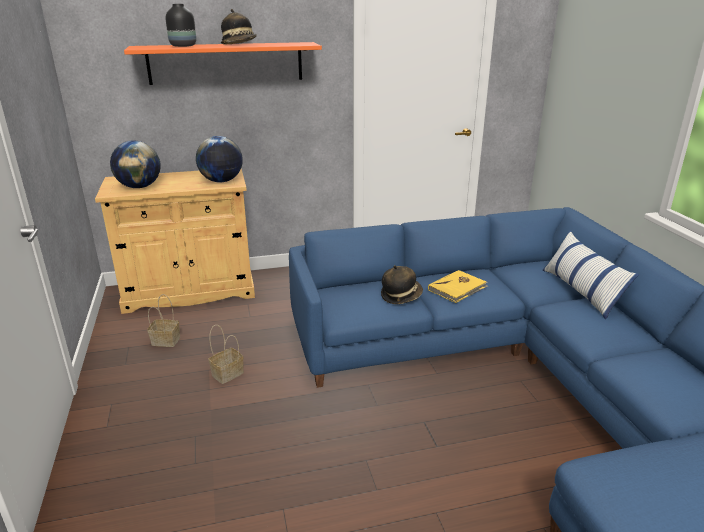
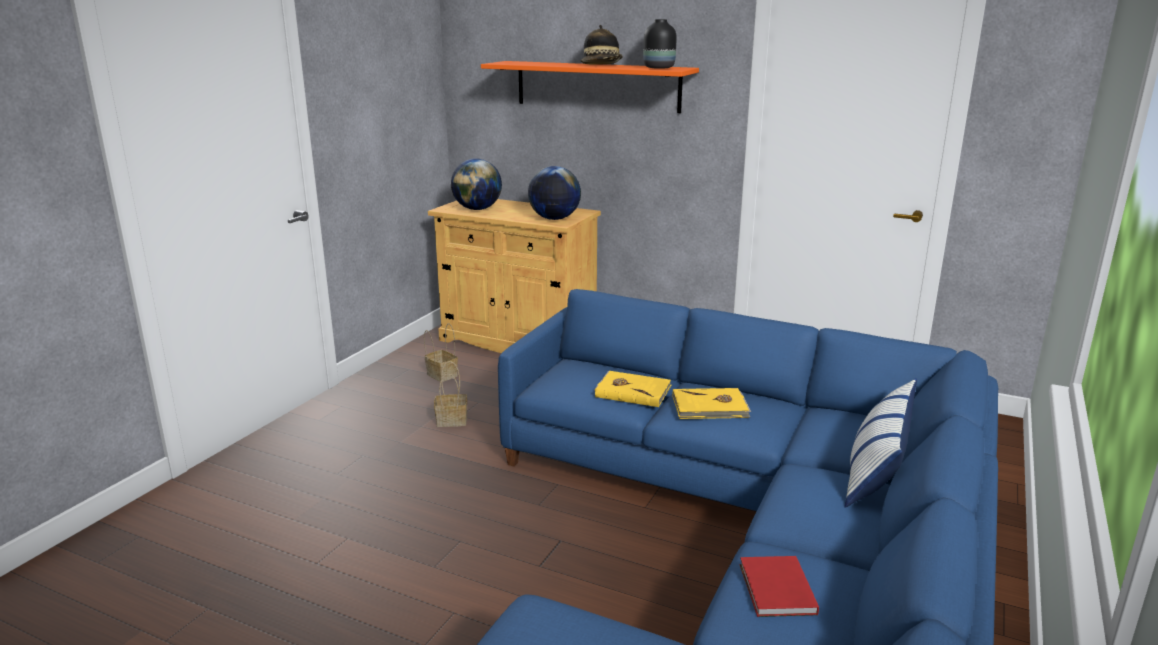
camera: 40 degrees right, 5 degrees down
black vase [166,4,196,47] -> black vase moved to [643,19,677,69]
hat [381,265,423,304] -> yellow book [594,371,672,407]
none -> red book [740,556,819,617]

